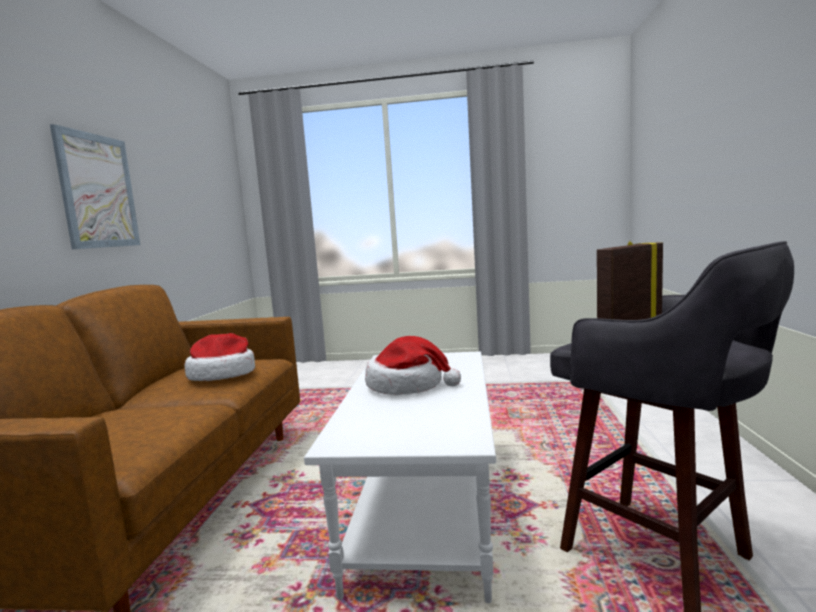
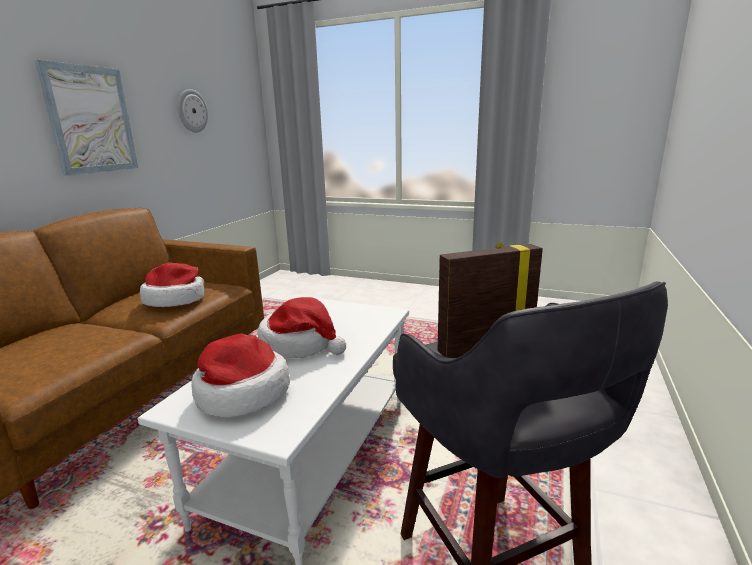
camera: 15 degrees right, 10 degrees up
none -> wall clock [178,89,208,133]
none -> hat [191,334,290,417]

